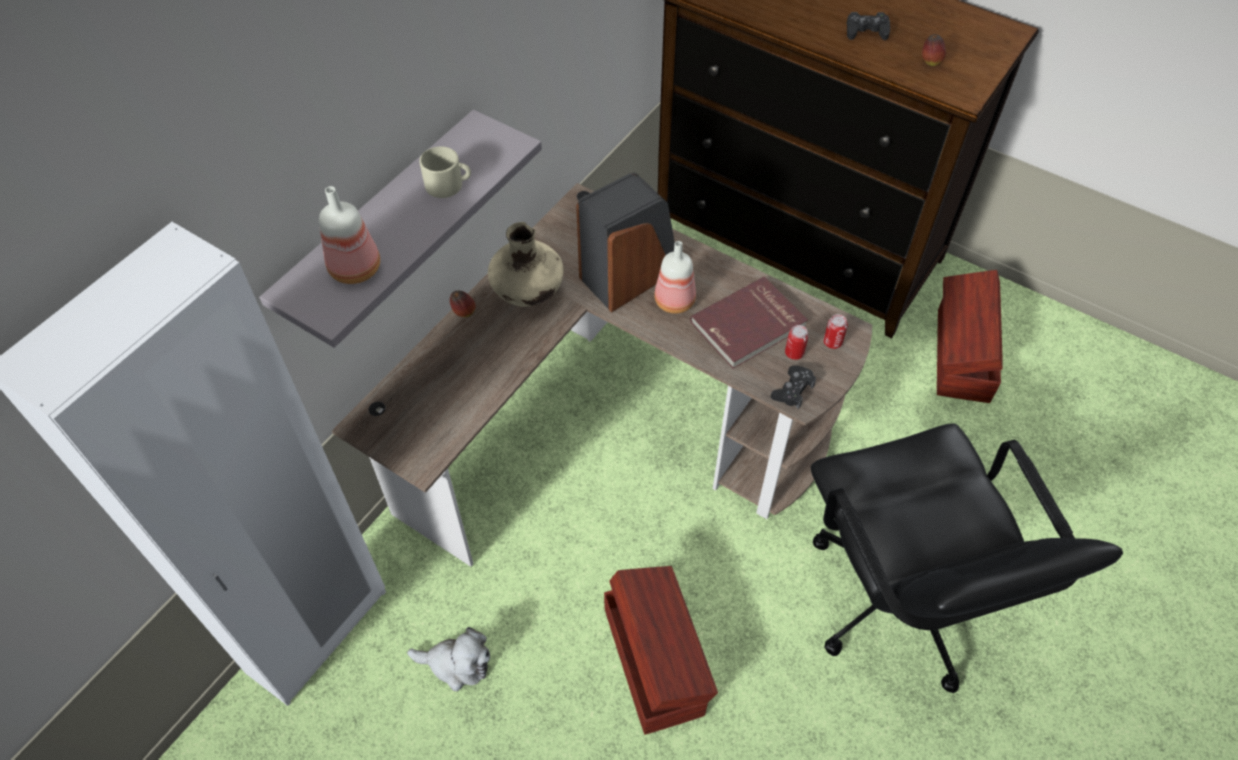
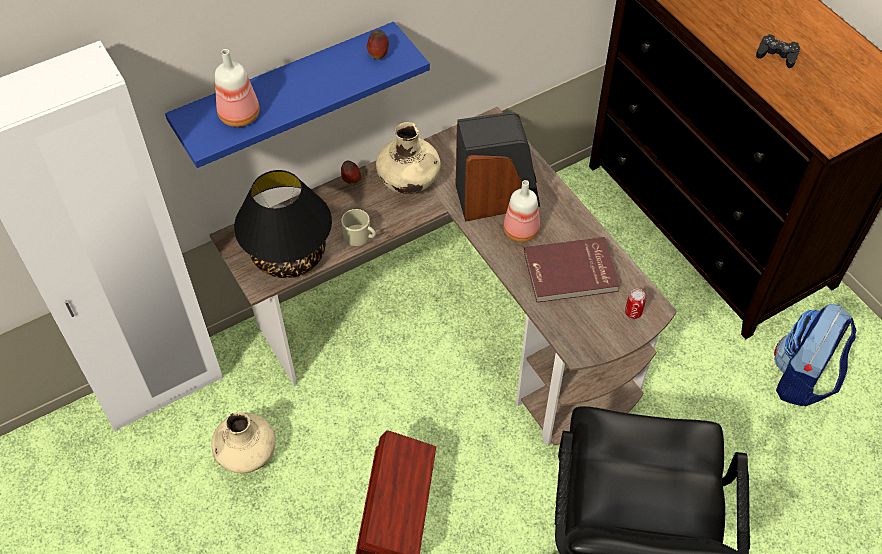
camera: 25 degrees right, 0 degrees up
grey shelf [259,110,542,348] -> blue shelf [165,22,430,168]
plush toy [407,627,490,691] -> beige vase [211,412,275,473]
beige mug [419,146,471,198] -> beige mug moved to [341,209,376,246]
black game controller [771,365,816,409] -> none
can [785,325,809,360] -> none
apple [922,34,946,66] -> apple moved to [367,30,389,60]
brown storage box [937,270,1003,403] -> backpack [774,304,857,406]
none -> black table lamp [234,170,332,278]

